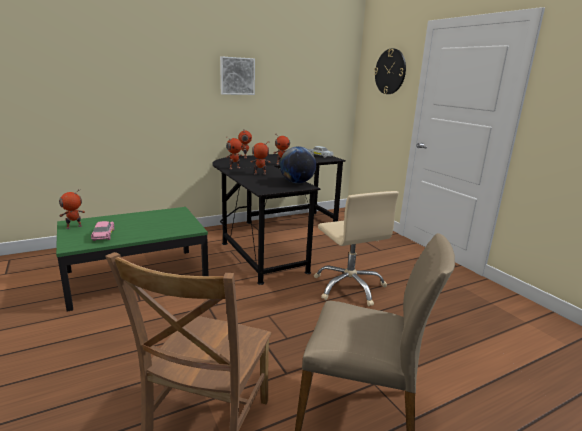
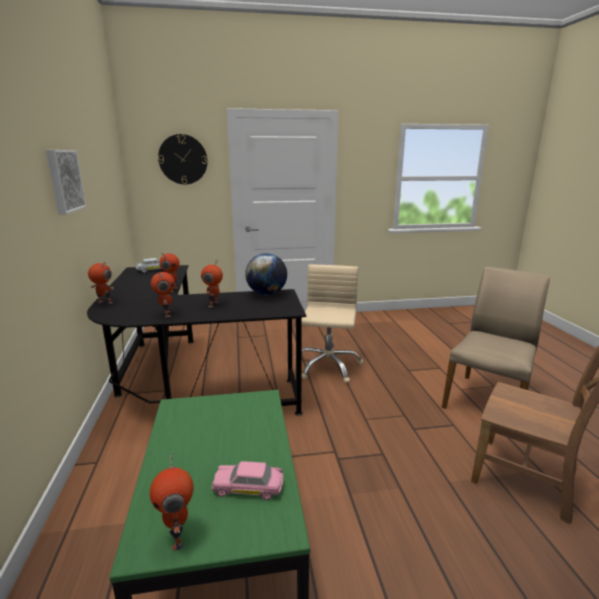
camera: 70 degrees left, 0 degrees up
beige office chair [314,191,399,306] -> beige office chair turned 75 degrees counterclockwise [295,265,364,383]

